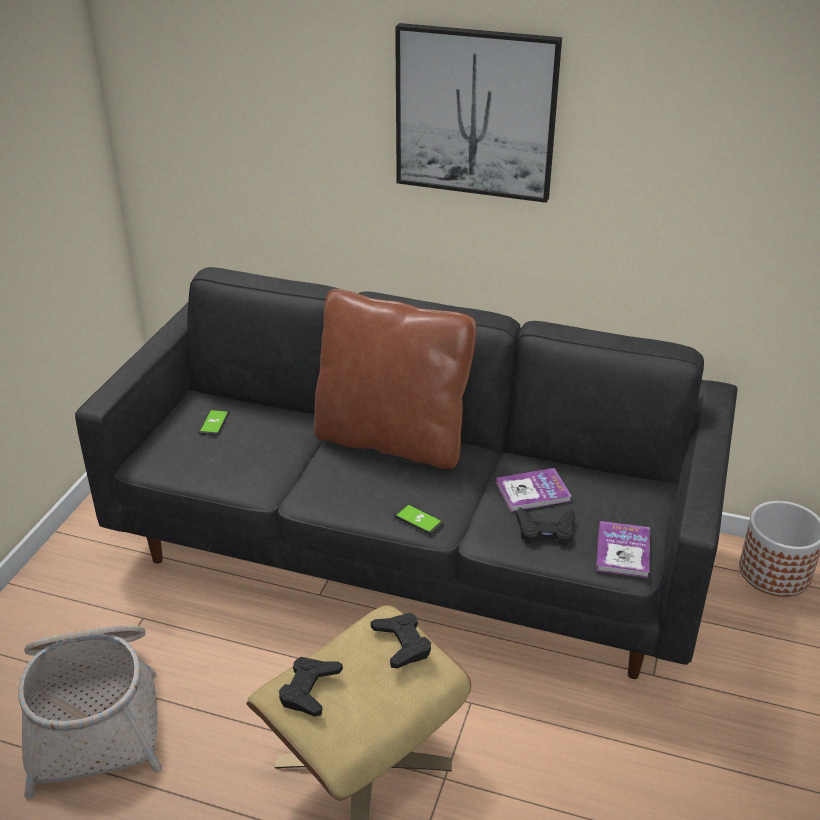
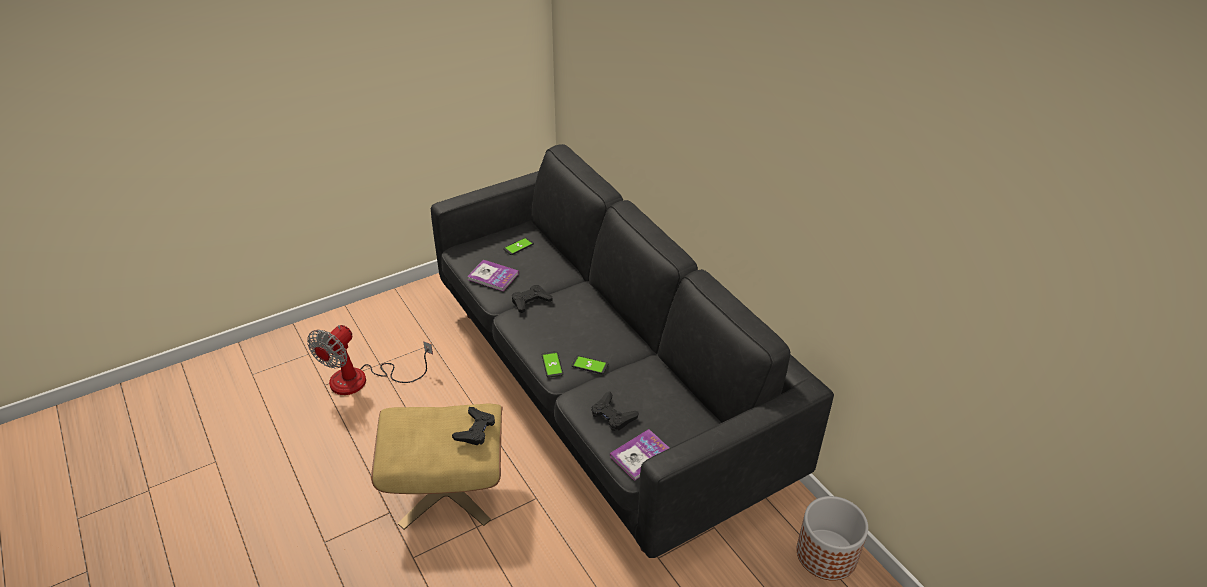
camera: 40 degrees right, 5 degrees up
basket [18,625,162,798] -> fan [307,325,433,395]
black game controller [279,657,343,717] -> black game controller moved to [512,285,553,313]
brown pillow [314,289,477,469] -> none
picture [395,23,562,203] -> none
book [496,468,571,512] -> book moved to [467,260,519,291]
none -> phone [571,356,608,374]

